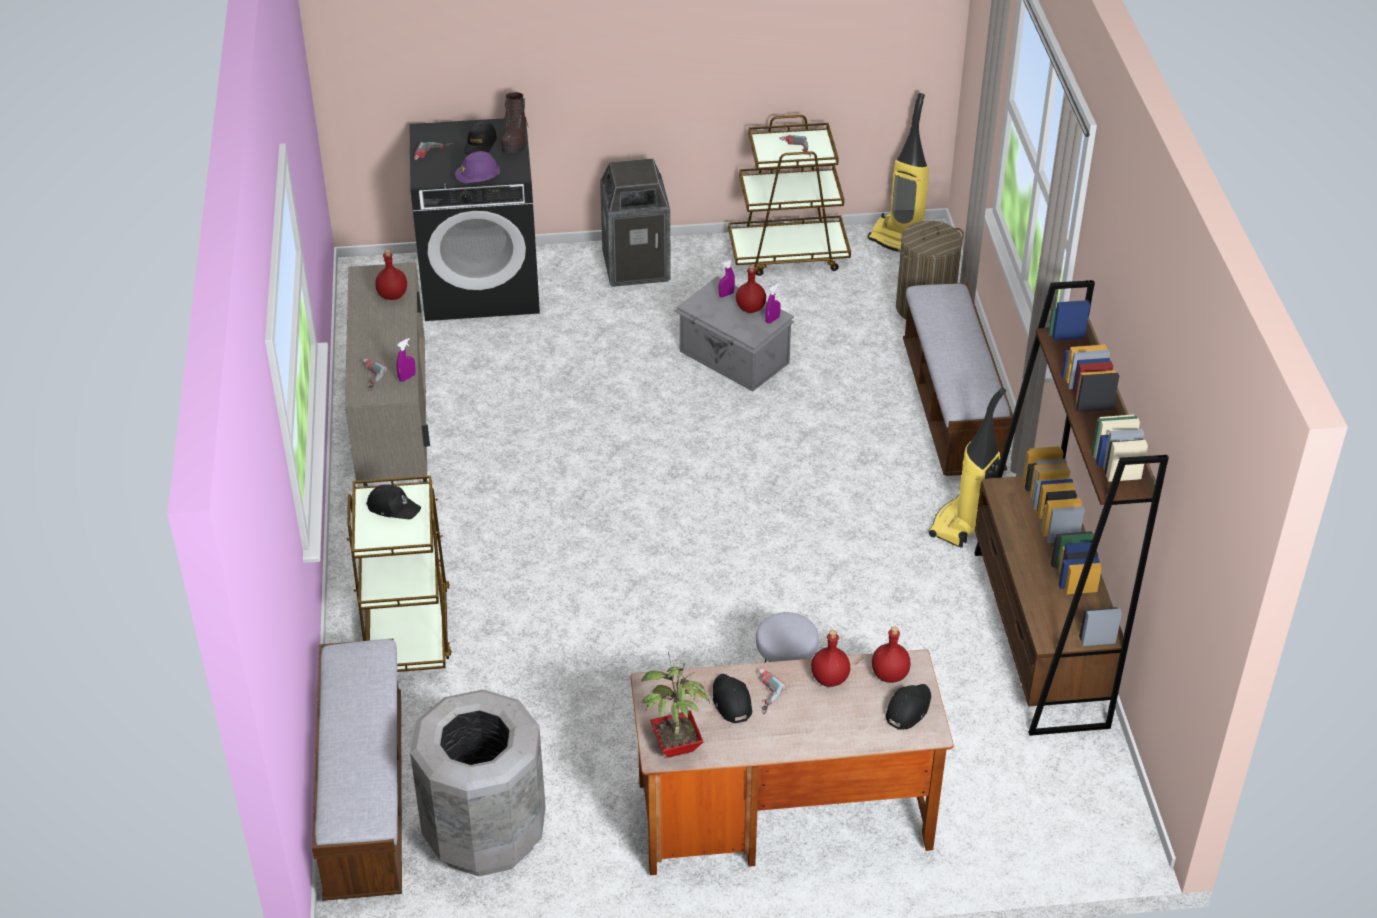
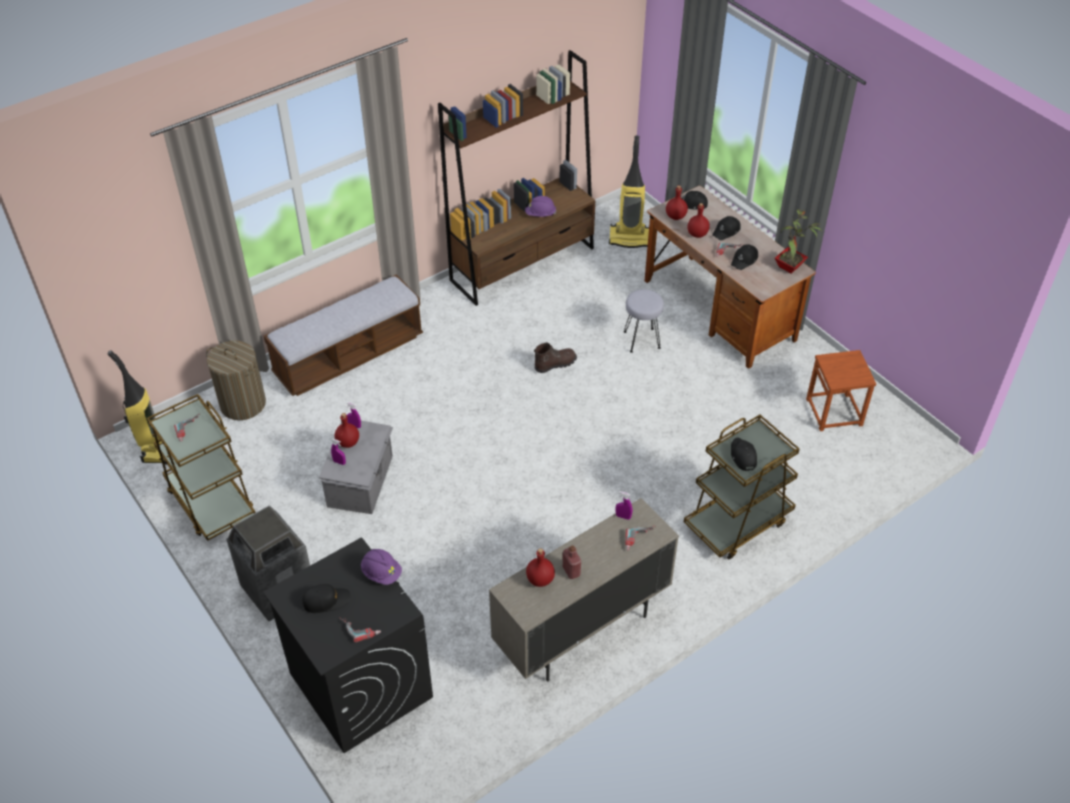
camera: 120 degrees left, 5 degrees up
bench [312,639,402,901] -> none
grey trash can [410,690,546,876] -> brown stool [806,350,876,431]
brown boot [501,92,529,153] -> brown boot moved to [534,342,577,373]
vacuum cleaner [928,388,1006,548] -> vacuum cleaner moved to [609,136,649,248]
none -> purple hard hat [525,196,556,217]
none -> red bottle [563,545,581,579]
none -> black cap [712,216,741,240]

